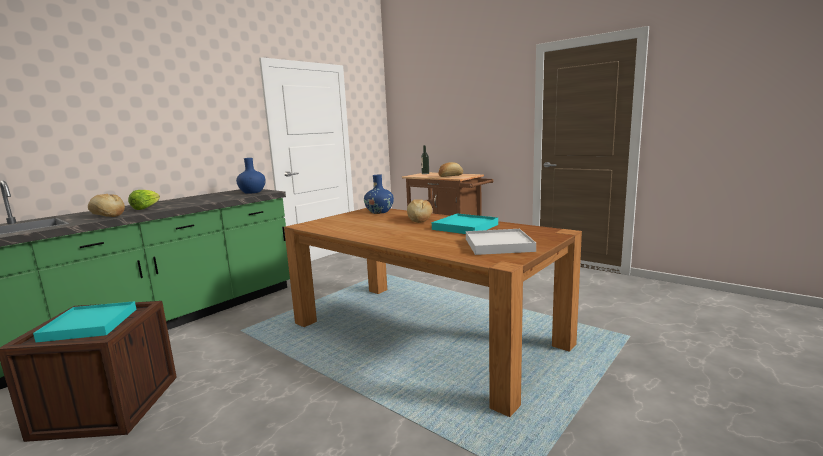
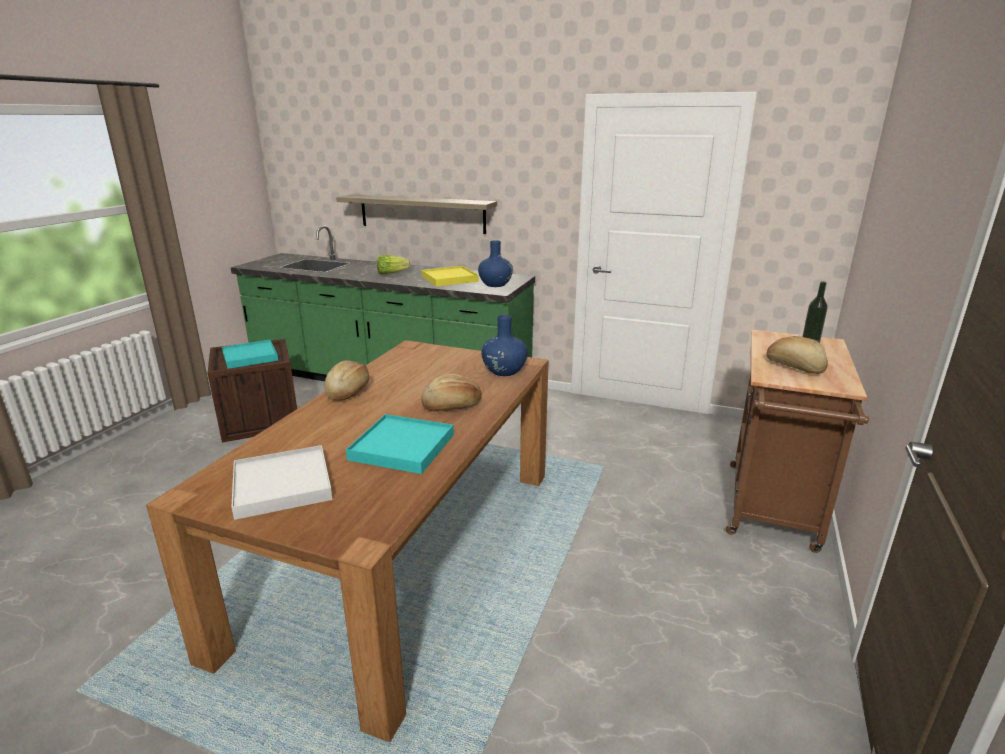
camera: 70 degrees right, 10 degrees up
bread [88,194,125,217] -> bread moved to [324,360,369,401]
none -> shelf [336,194,497,234]
none -> yellow tray [421,266,479,287]

